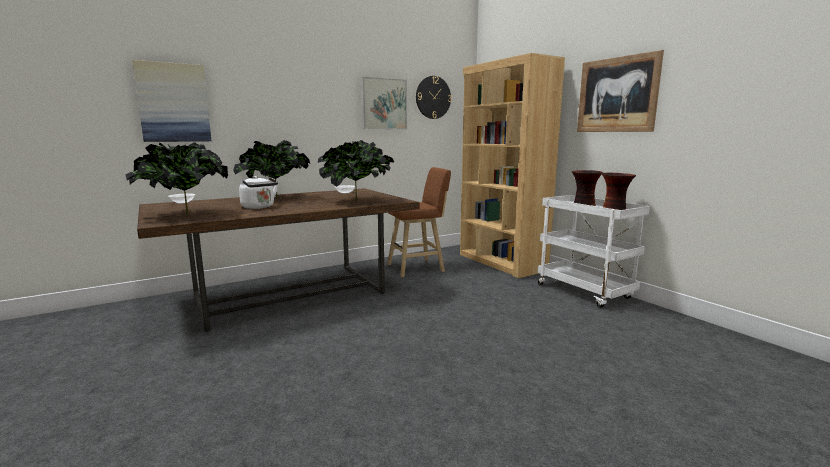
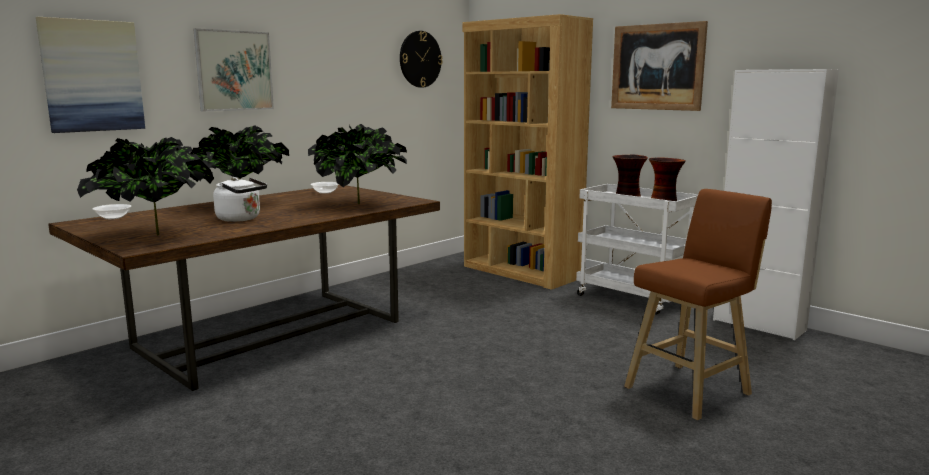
camera: 15 degrees left, 0 degrees up
picture [361,77,407,130] -> picture moved to [193,28,274,111]
brown stool [387,167,451,277] -> brown stool moved to [624,189,772,420]
none -> white cabinet [713,69,839,340]

